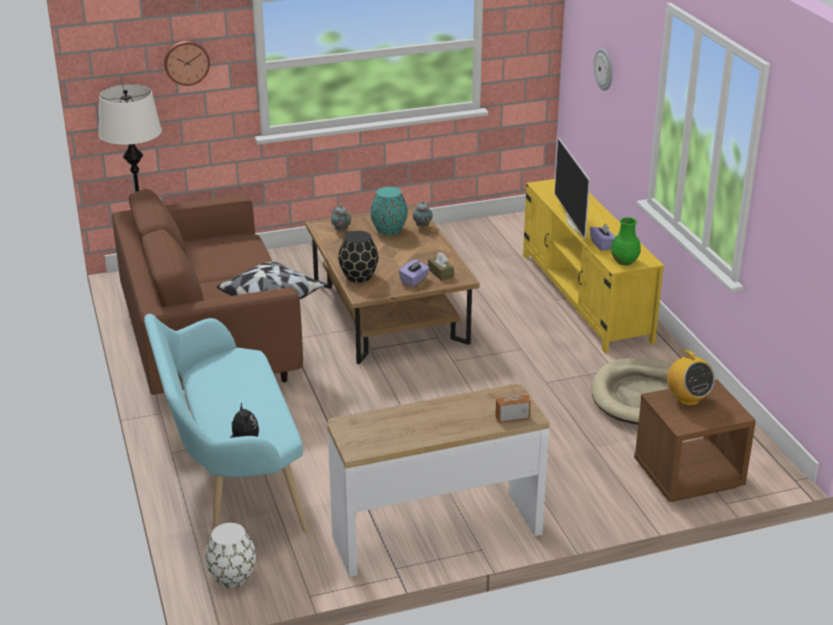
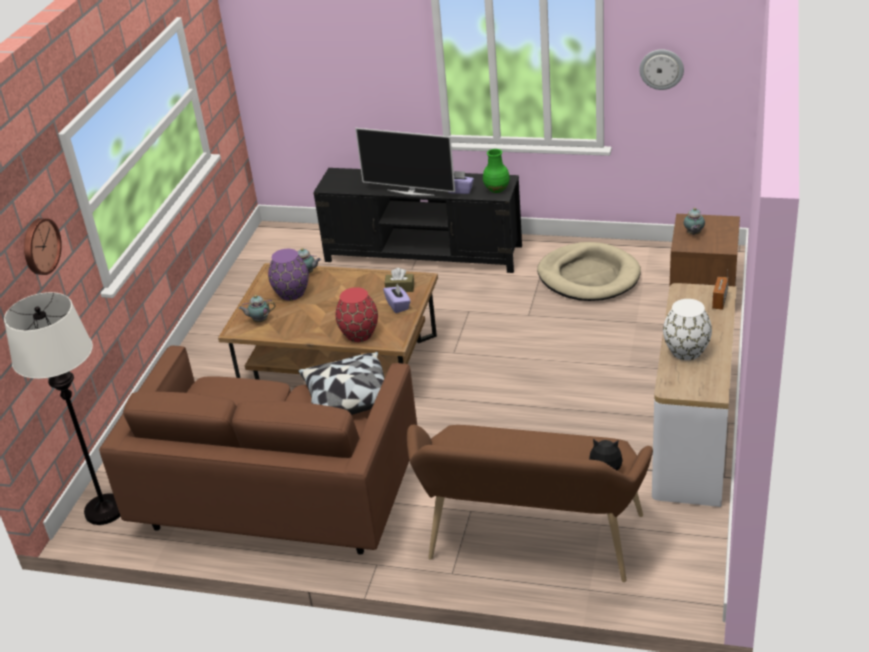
camera: 55 degrees left, 5 degrees up
turquoise bench [144,314,308,533] -> brown bench [407,424,653,582]
white vase [205,523,256,588] -> white vase moved to [663,299,712,360]
black vase [338,231,378,283] -> red vase [335,287,378,342]
turquoise vase [370,187,408,236] -> purple vase [268,249,309,301]
yellow tv stand [523,179,664,353] -> black tv stand [313,168,522,273]
wall clock [594,48,613,91] -> wall clock moved to [639,49,684,90]
radio [667,350,715,406] -> teapot [684,208,705,235]

